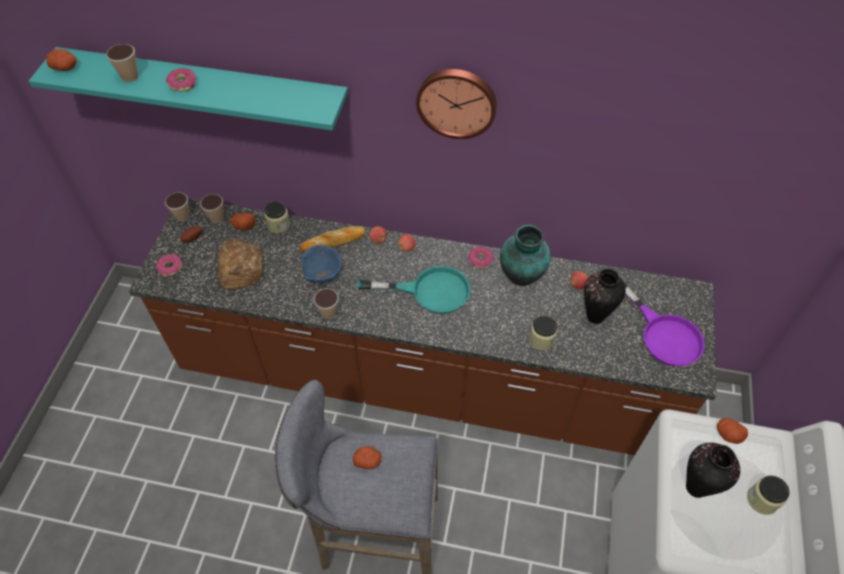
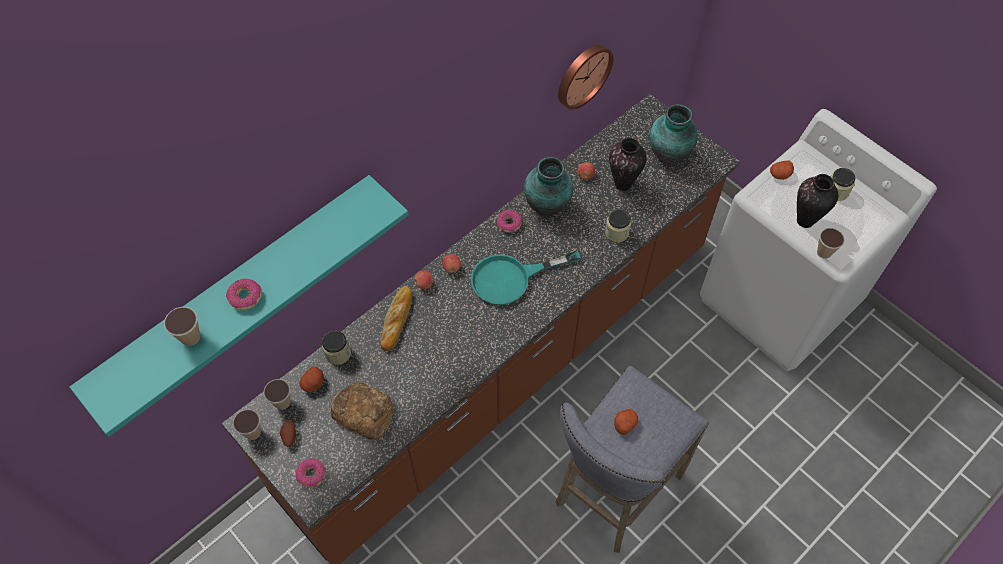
camera: 55 degrees left, 5 degrees up
potato [46,49,77,71] -> none
blue bowl [301,245,342,284] -> none
cup [314,288,339,319] -> cup moved to [817,228,845,259]
turquoise frying pan [357,266,470,314] -> turquoise frying pan turned 150 degrees counterclockwise [471,251,581,305]
wall clock [416,69,497,139] -> wall clock moved to [558,45,614,110]
purple frying pan [621,279,705,367] -> vase [649,104,698,165]

